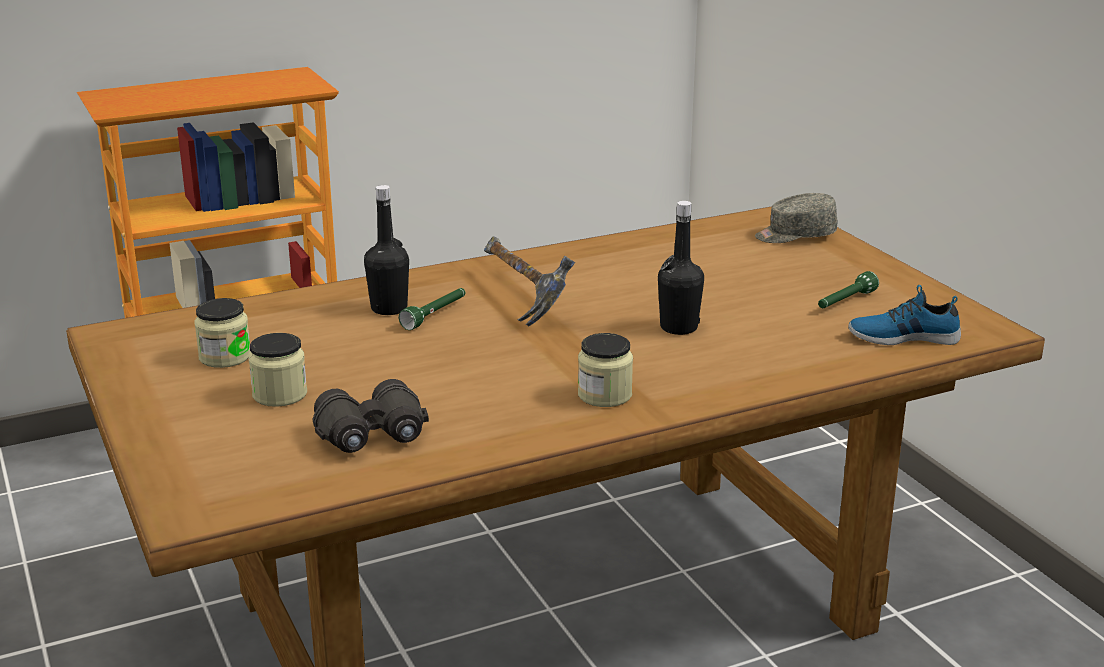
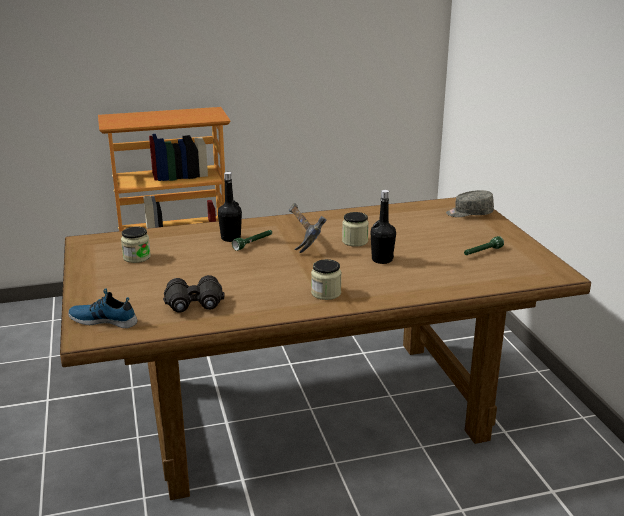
camera: 10 degrees right, 0 degrees up
jar [249,333,307,407] -> jar moved to [342,212,369,247]
shoe [848,285,961,345] -> shoe moved to [68,288,137,328]

